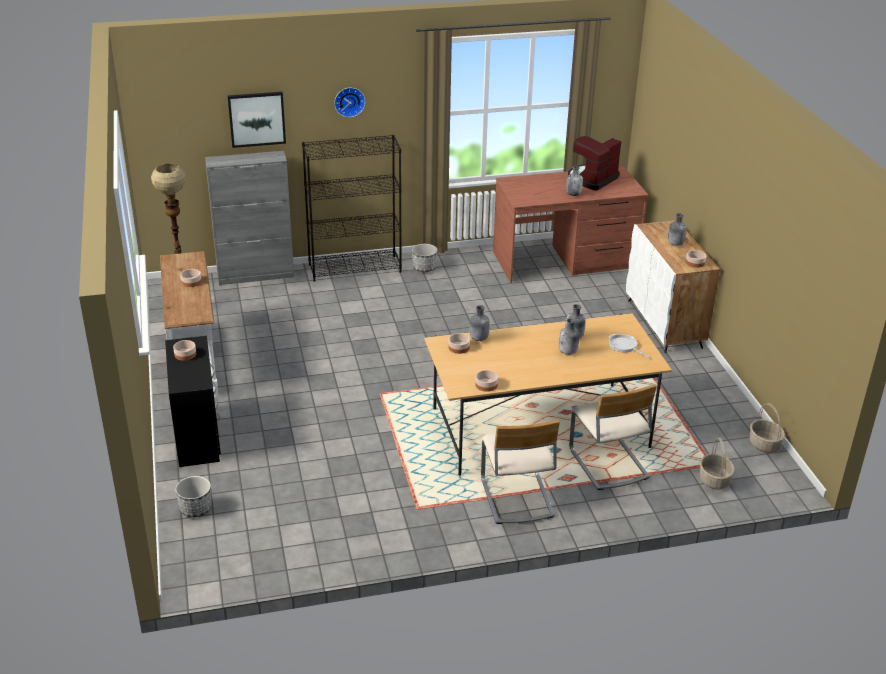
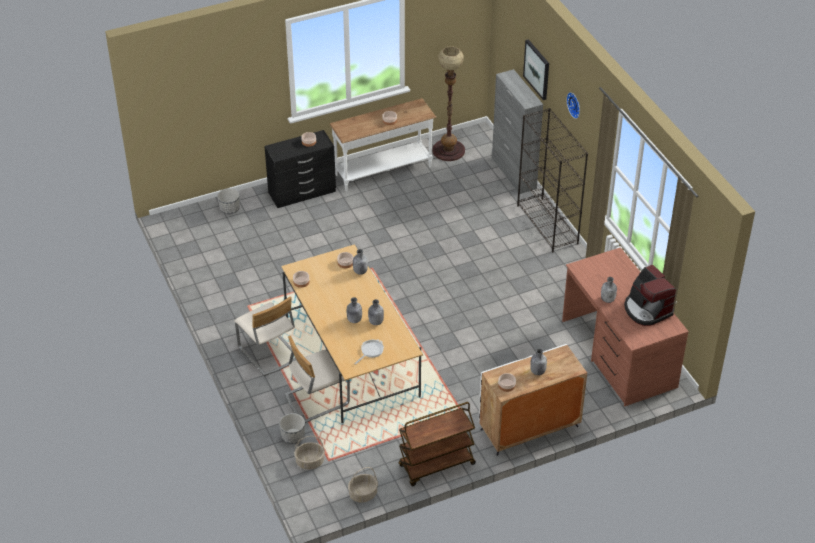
camera: 80 degrees right, 10 degrees up
planter [412,244,438,272] -> planter moved to [279,413,305,444]
beige chair [481,420,560,524] -> beige chair turned 105 degrees counterclockwise [235,296,296,376]
coffee machine [568,136,621,190] -> coffee machine turned 150 degrees counterclockwise [624,265,676,326]
none -> brown cart [399,402,476,486]

